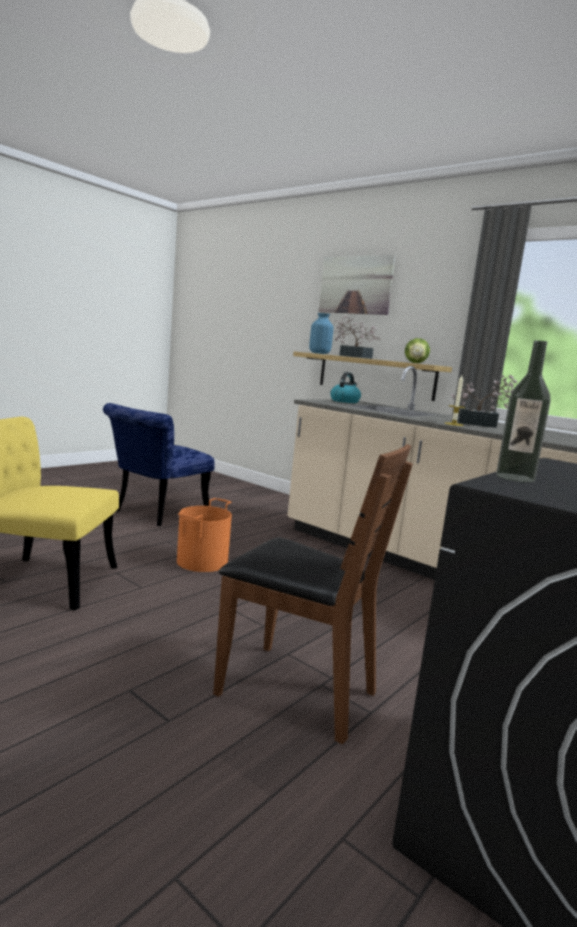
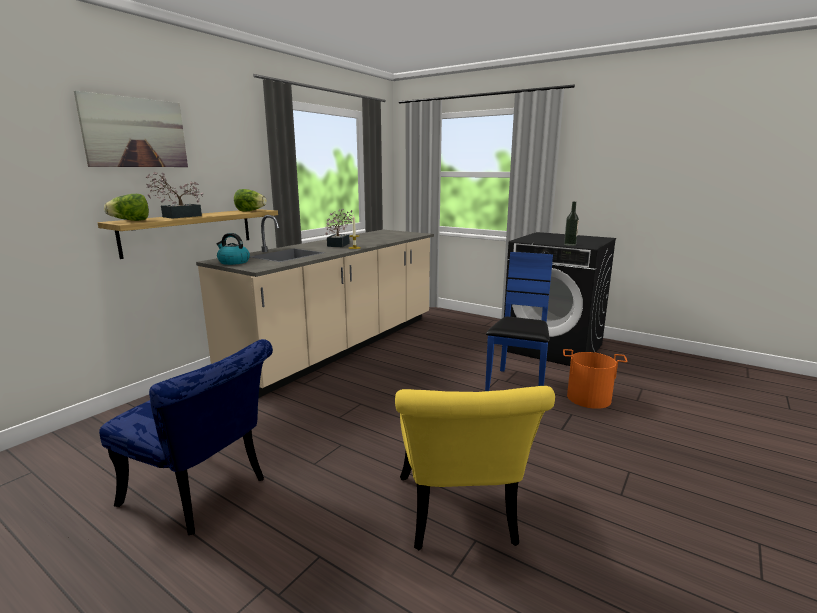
camera: 95 degrees left, 5 degrees up
orange bucket [177,498,232,572] -> orange bucket moved to [563,349,628,409]
brown chair [213,444,413,744] -> blue chair [485,252,553,391]
blue vase [309,313,334,354] -> lettuce [104,194,149,221]

